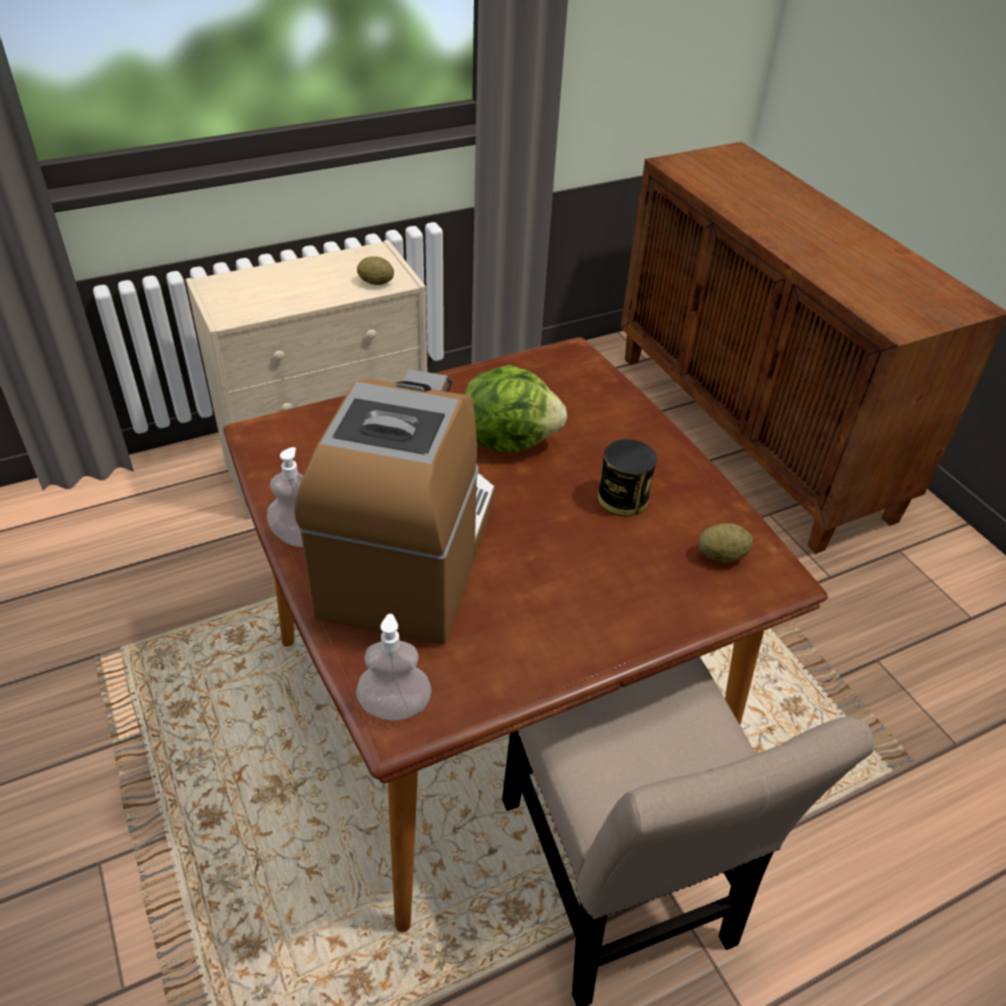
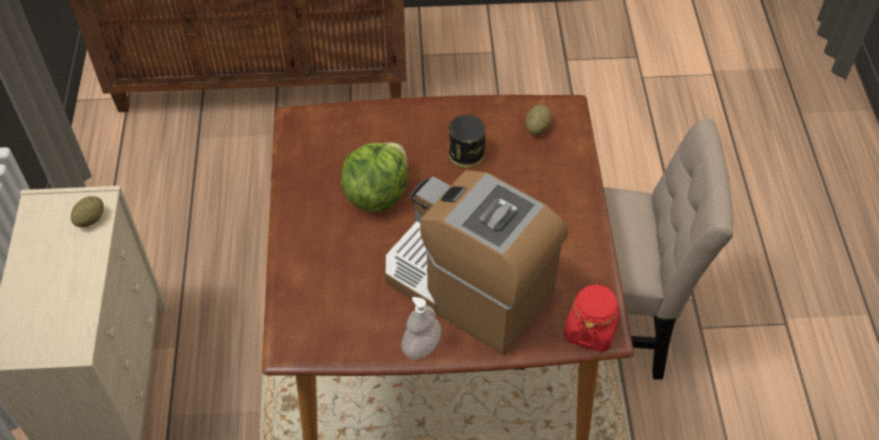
camera: 65 degrees left, 10 degrees up
soap dispenser [356,614,431,720] -> red jar [564,281,621,352]

